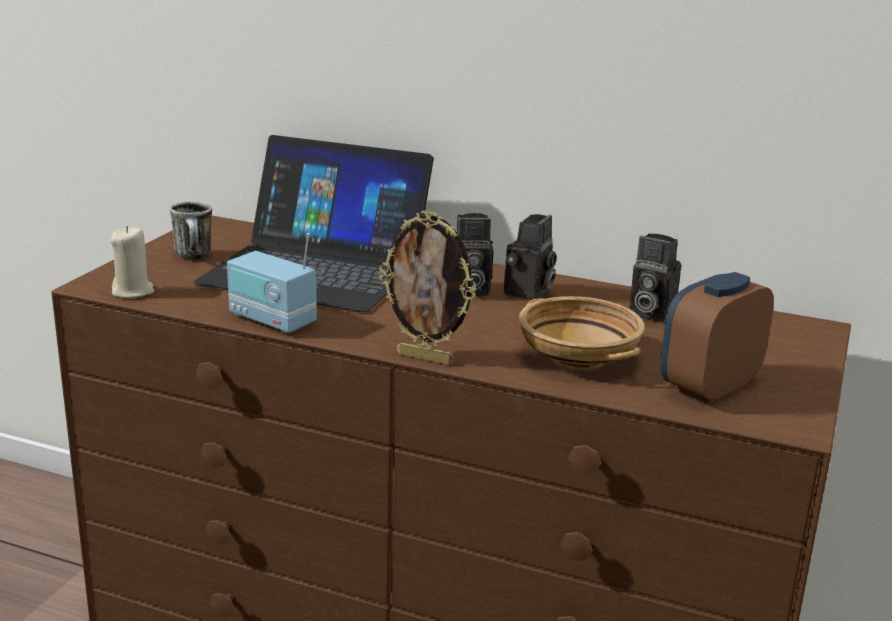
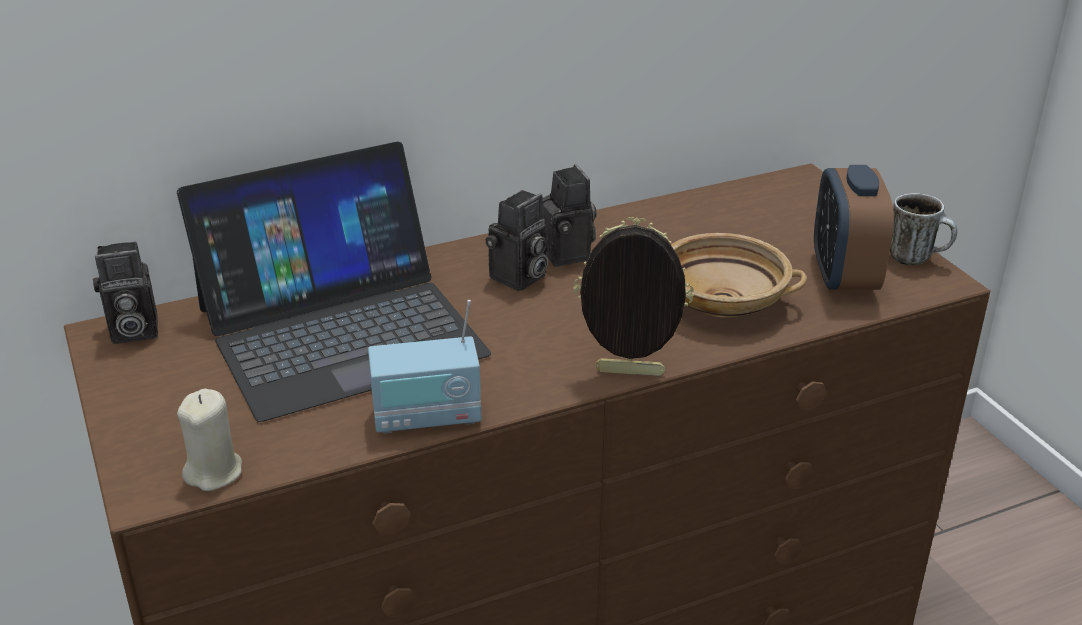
camera: 45 degrees left, 10 degrees up
mug [170,201,212,259] -> mug moved to [890,193,957,265]
picture frame [379,210,477,365] -> picture frame turned 150 degrees counterclockwise [573,217,694,376]
camera [629,234,681,323] -> camera moved to [93,241,158,344]

